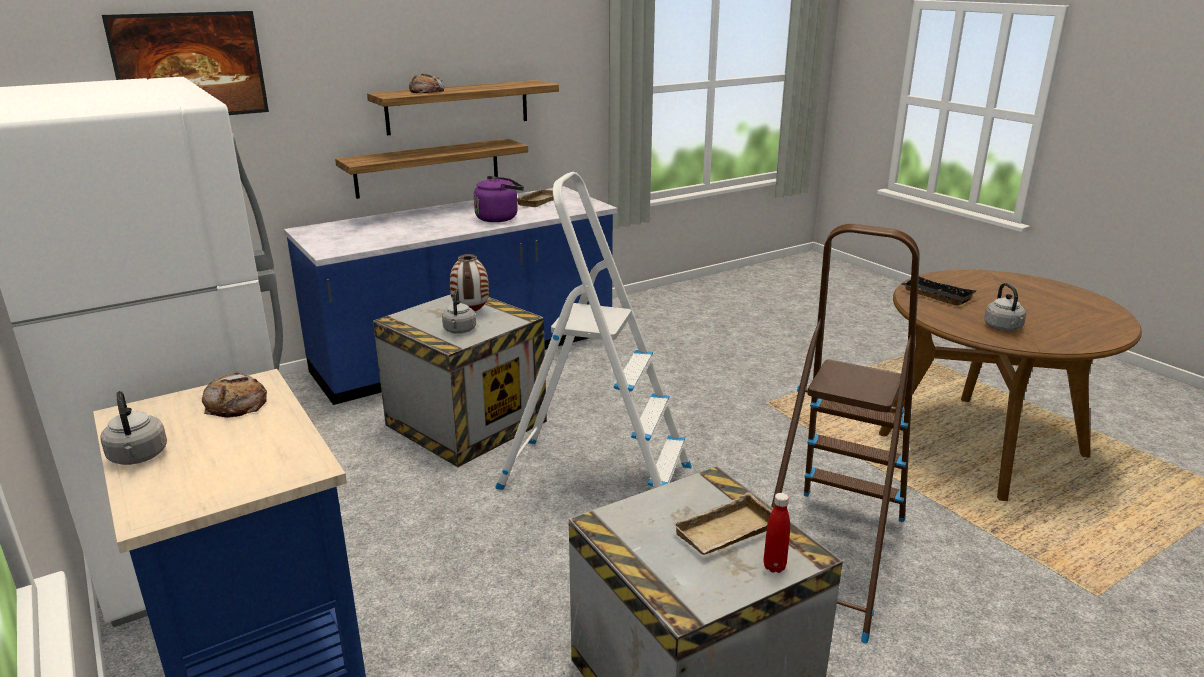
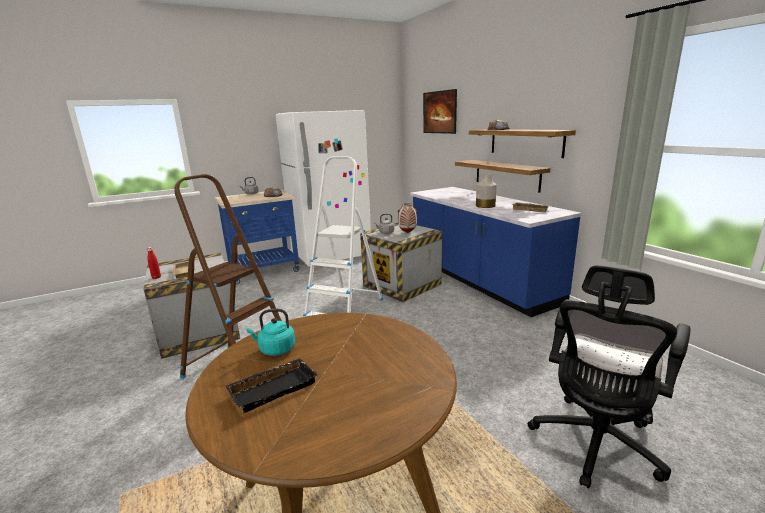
camera: 95 degrees right, 5 degrees down
purple kettle [474,176,524,222] -> beige vase [476,174,497,208]
black tray [901,276,976,306] -> black tray moved to [226,358,317,413]
grey kettle [984,283,1026,331] -> turquoise kettle [247,309,295,356]
none -> office chair [527,265,691,488]

